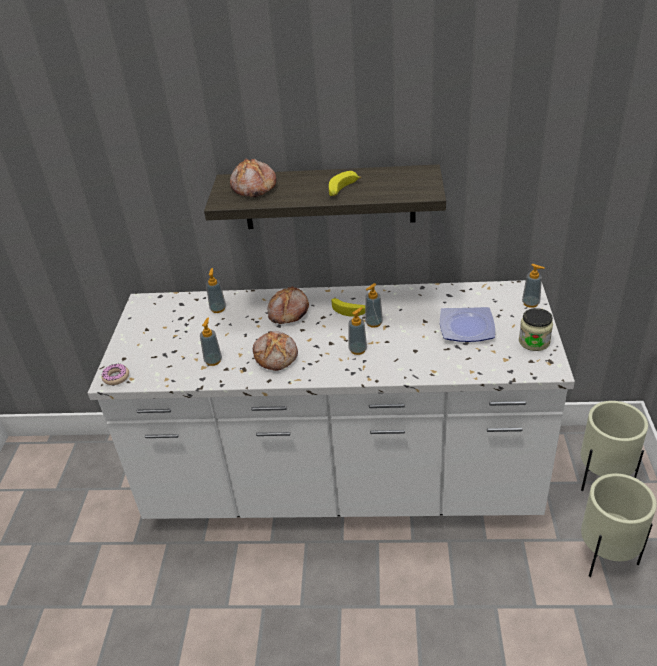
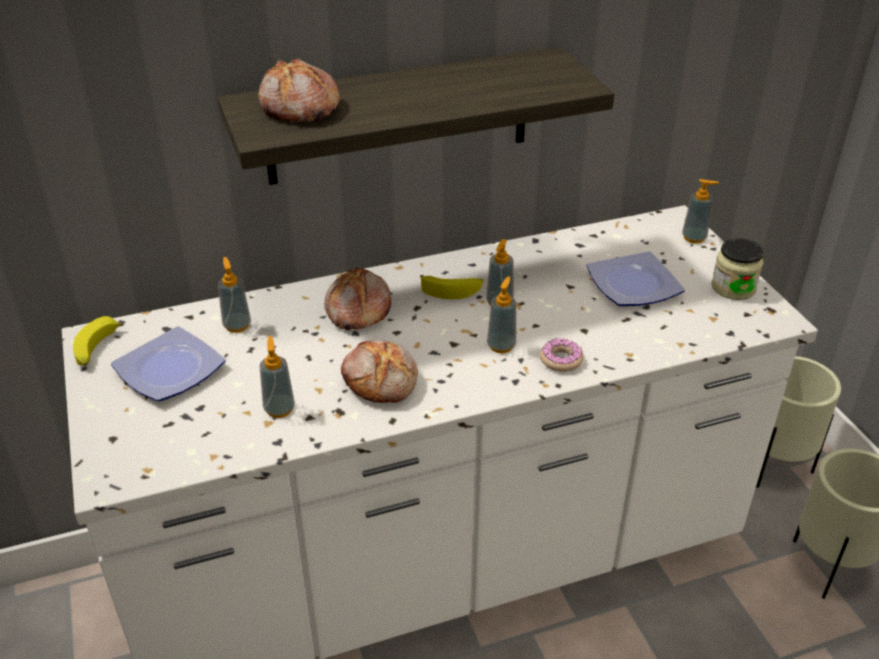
camera: 25 degrees left, 0 degrees up
donut [102,364,129,385] -> donut moved to [540,338,584,372]
banana [329,171,361,196] -> banana moved to [73,316,123,366]
none -> plate [111,326,226,401]

